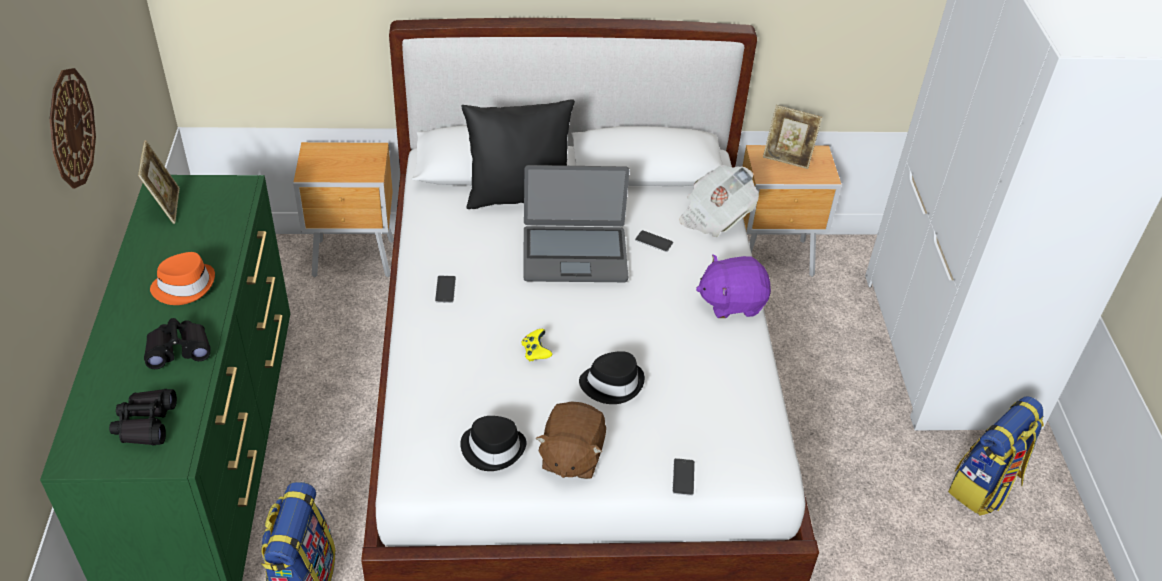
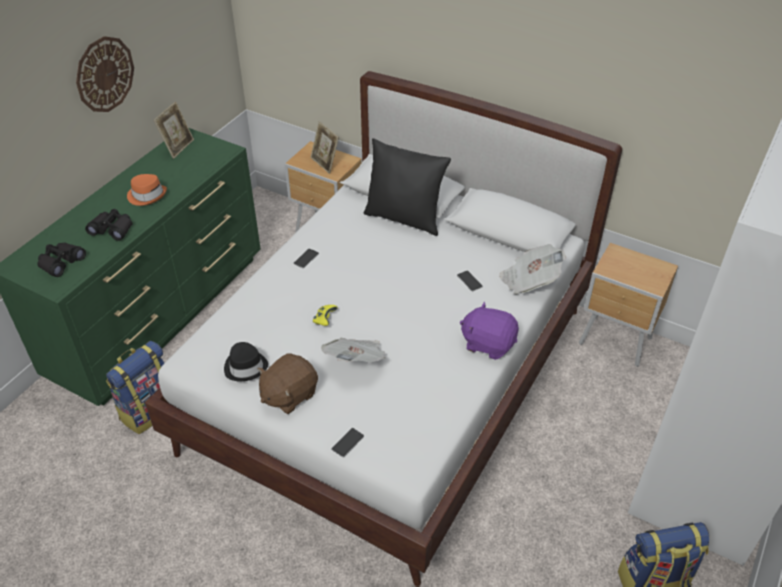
camera: 35 degrees right, 0 degrees up
laptop [523,165,630,282] -> none
black hat [579,351,645,404] -> newspaper [321,338,386,363]
picture frame [763,105,822,169] -> picture frame moved to [311,121,339,174]

